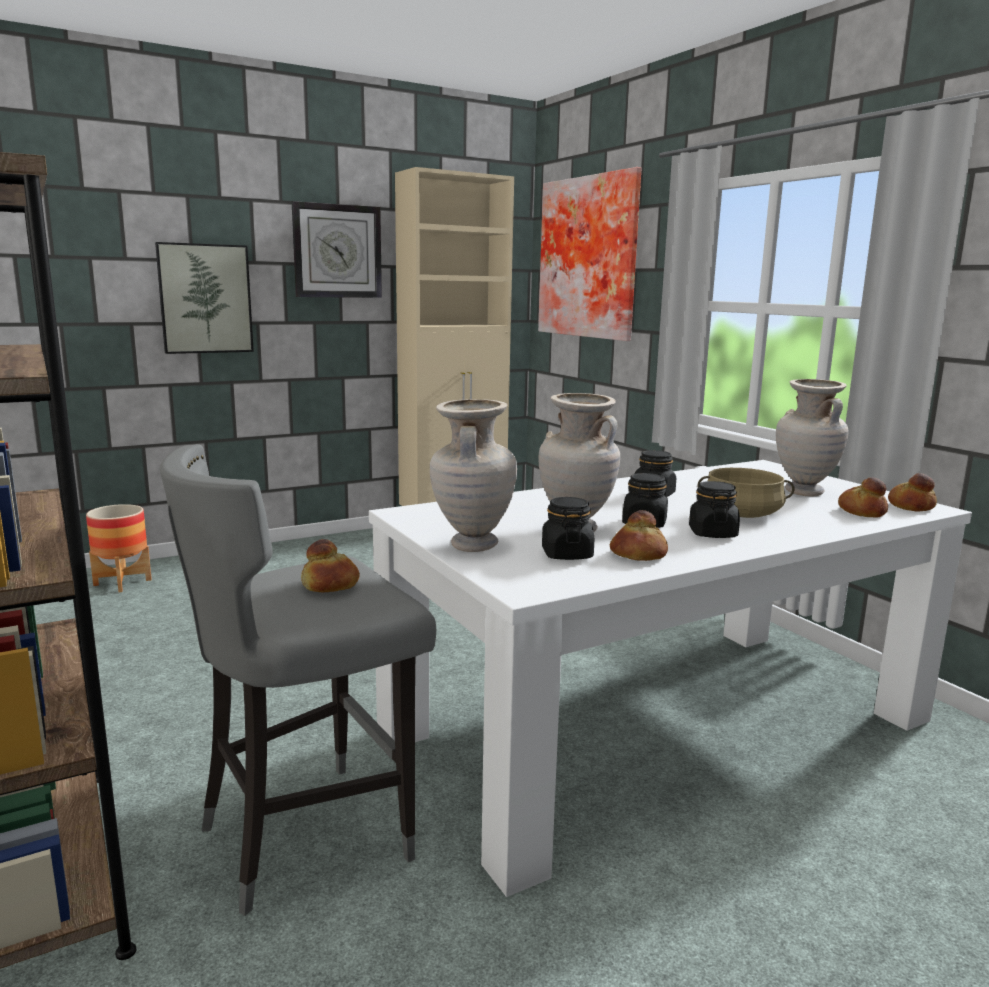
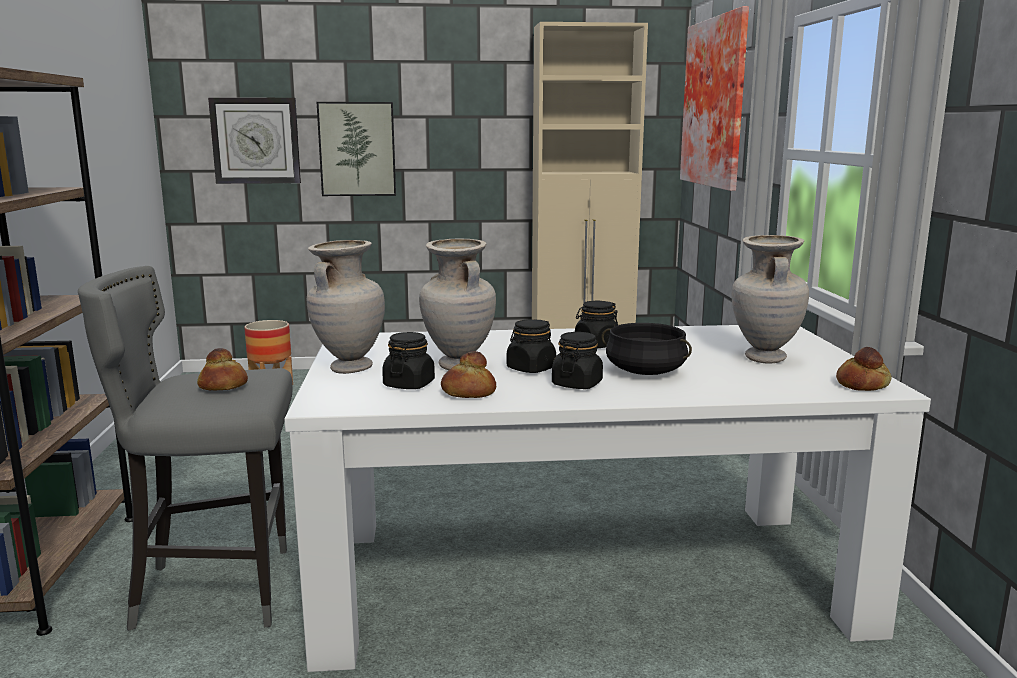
camera: 25 degrees right, 0 degrees up
wall clock [292,201,382,298] -> wall clock moved to [208,97,301,184]
beige cooking pot [697,468,795,518] -> black cooking pot [601,323,692,375]
bread [838,477,888,518] -> none

